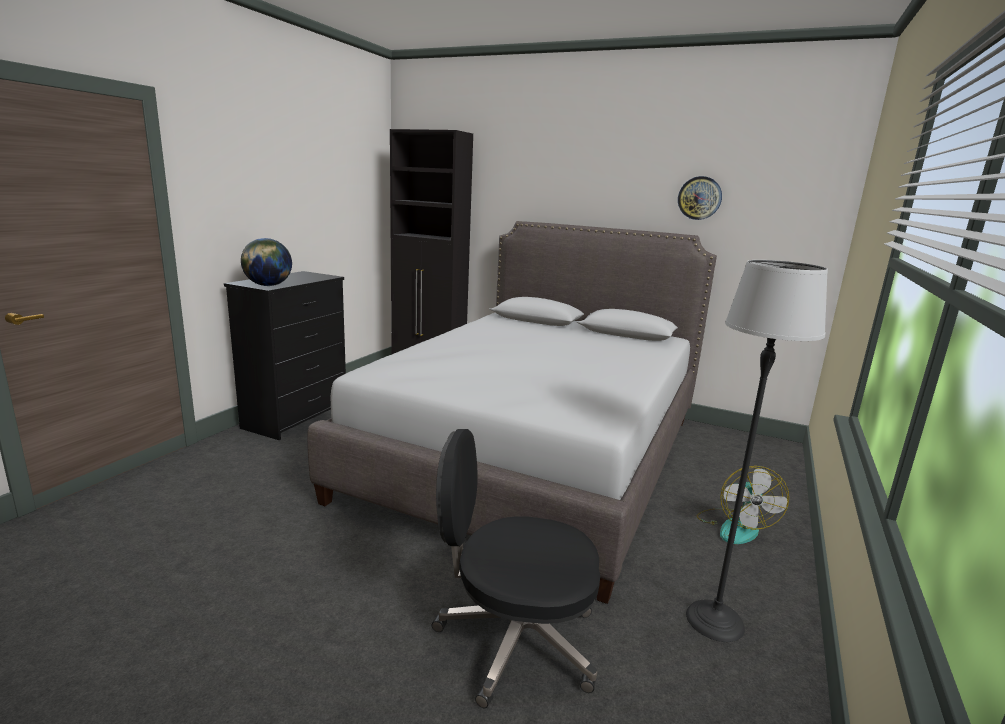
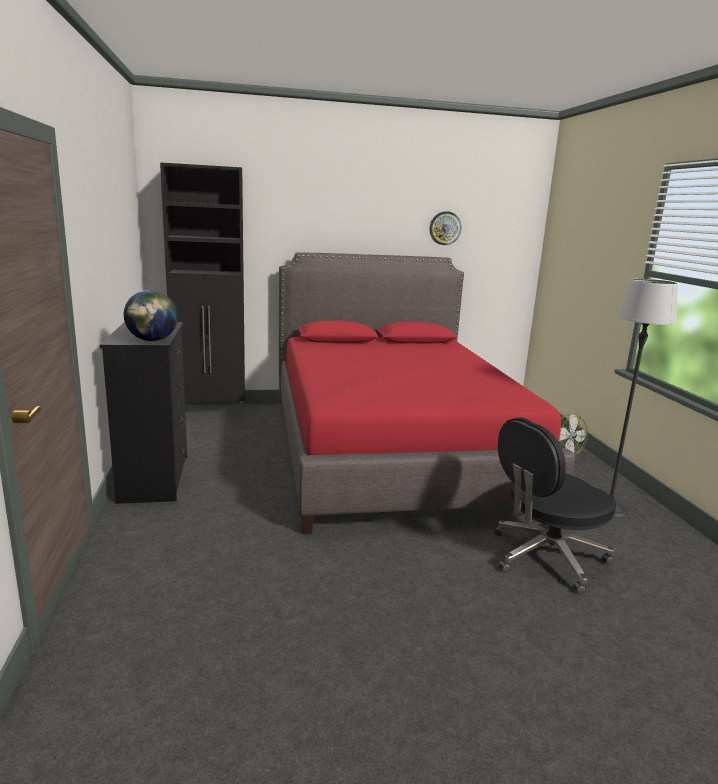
camera: 35 degrees left, 0 degrees up
grey bed [307,221,717,604] -> red bed [279,252,575,534]

